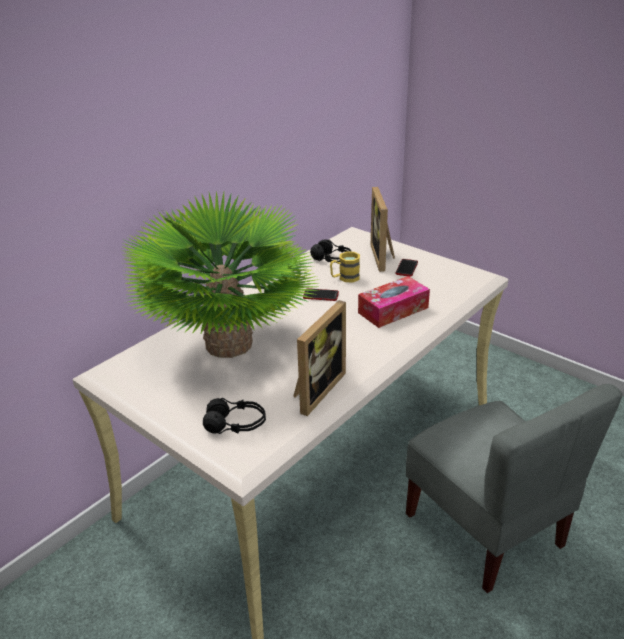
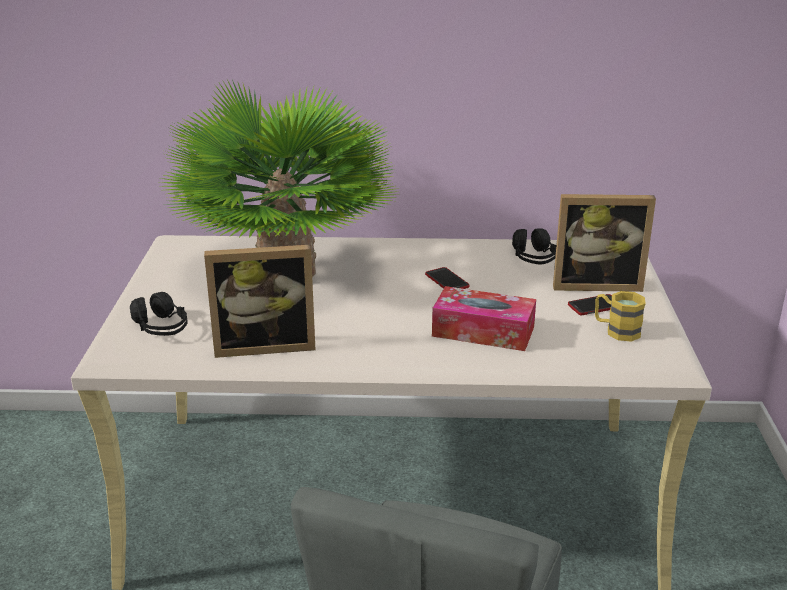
camera: 50 degrees right, 5 degrees down
yellow mug [330,252,360,282] -> yellow mug moved to [595,291,646,342]
picture frame [371,187,395,272] -> picture frame turned 135 degrees counterclockwise [553,194,656,292]

